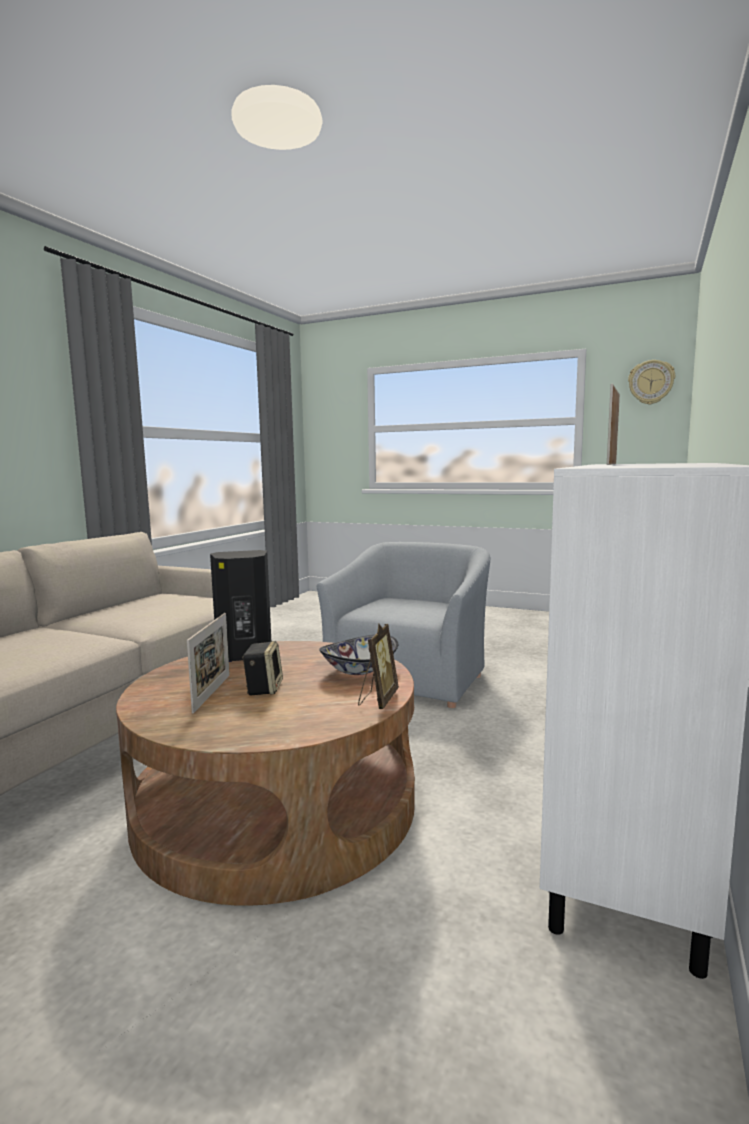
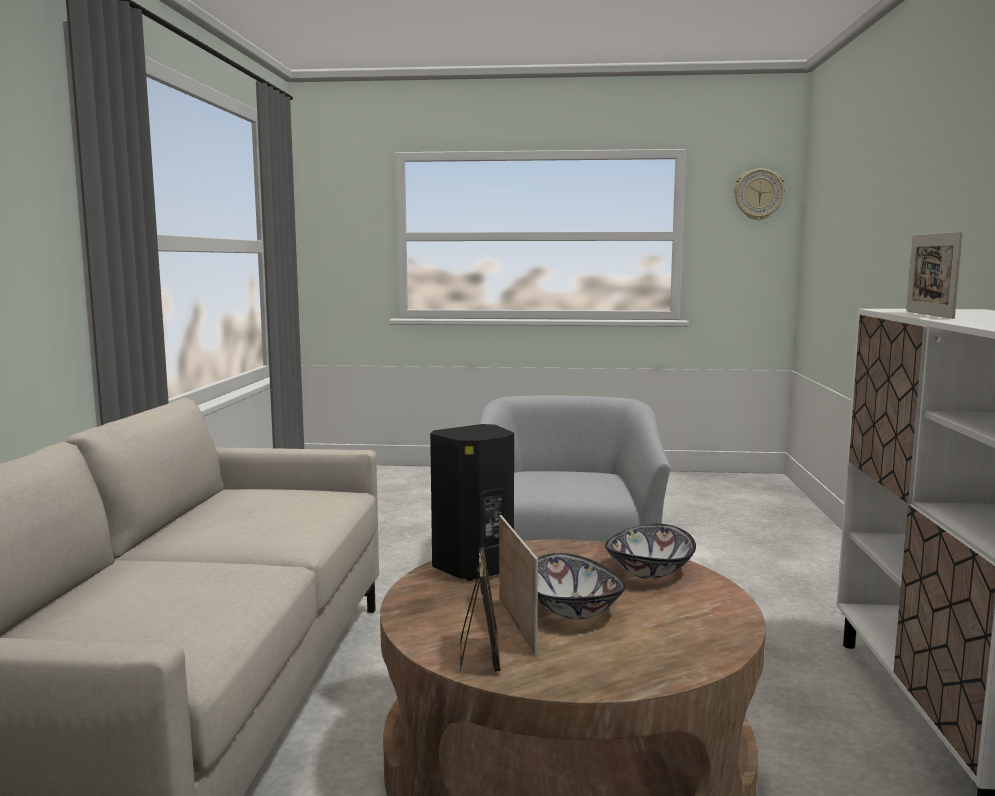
camera: 20 degrees left, 0 degrees up
speaker [242,641,283,695] -> bowl [538,553,626,619]
picture frame [358,624,399,709] -> picture frame moved to [460,547,501,672]

